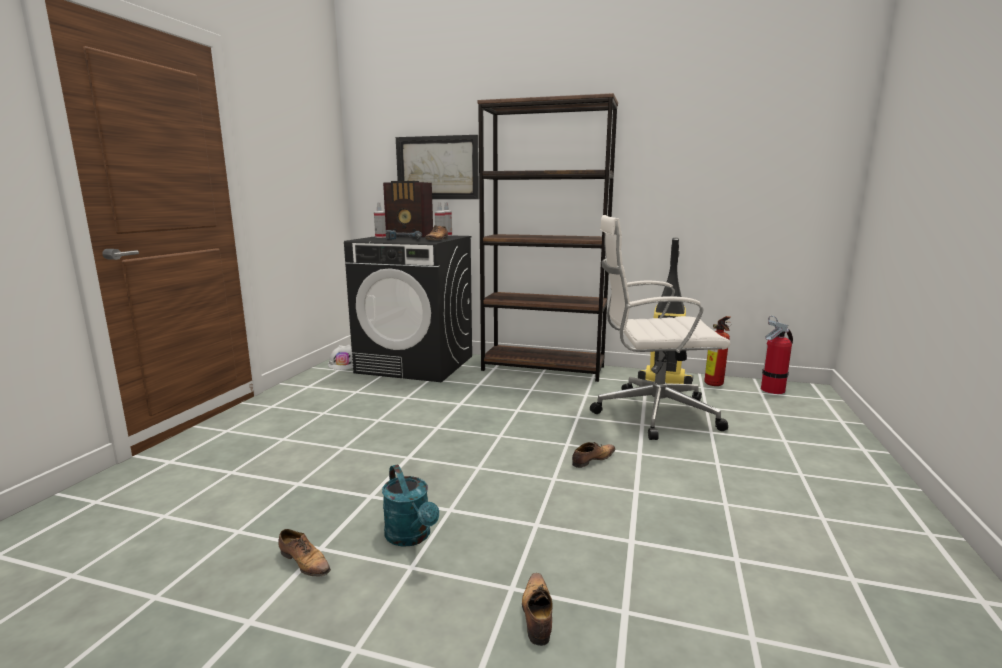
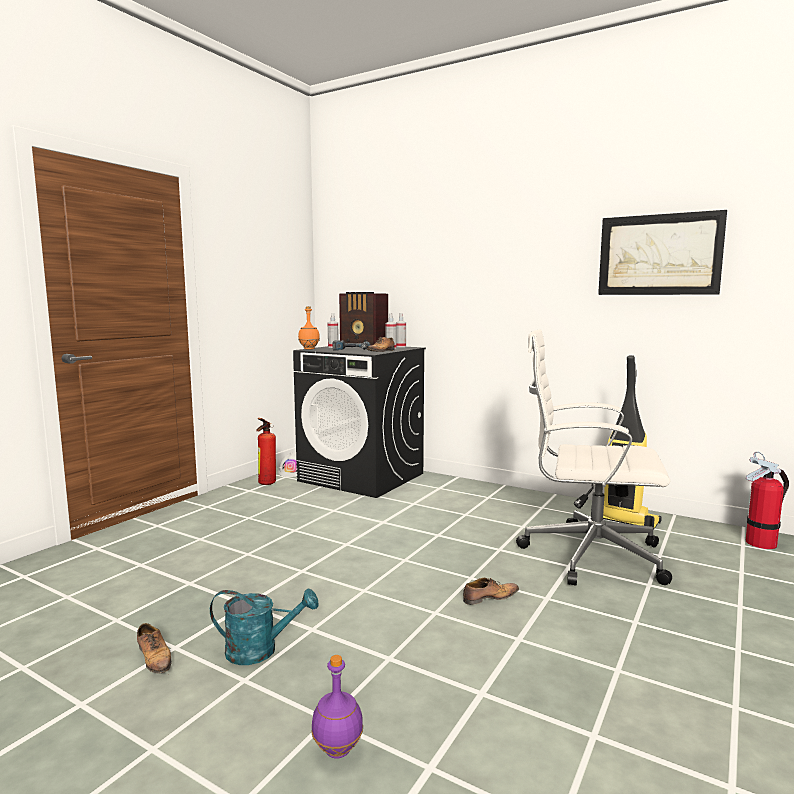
camera: 15 degrees right, 5 degrees down
turquoise watering can [382,464,439,547] -> turquoise watering can turned 75 degrees counterclockwise [210,589,318,665]
picture [396,135,479,199] -> picture moved to [598,210,727,295]
brown bookcase [478,93,618,382] -> none
shoe [522,573,553,646] -> purple bottle [311,655,363,758]
fire extinguisher [704,316,731,386] -> fire extinguisher moved to [256,418,276,485]
none -> orange bottle [298,306,320,350]

